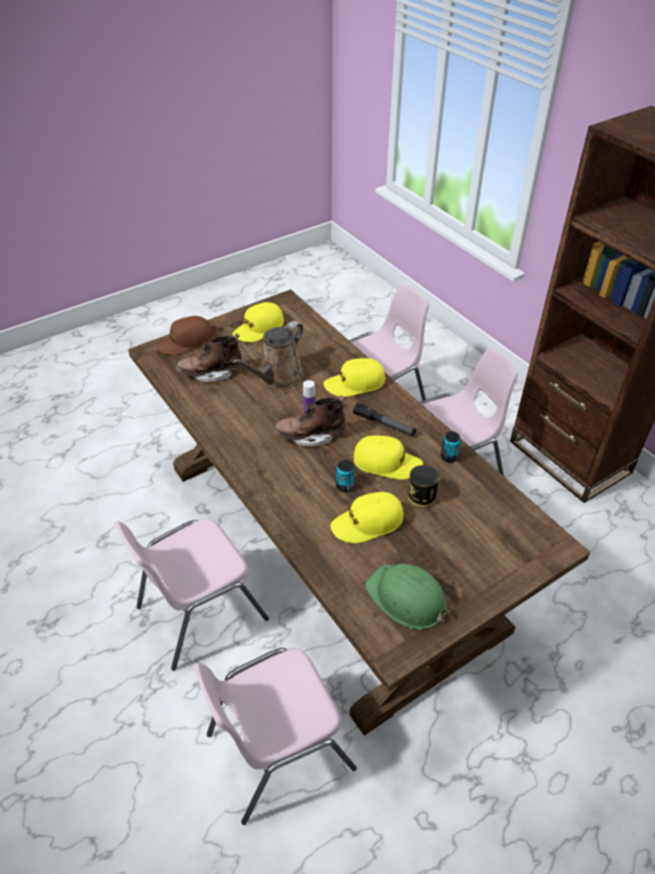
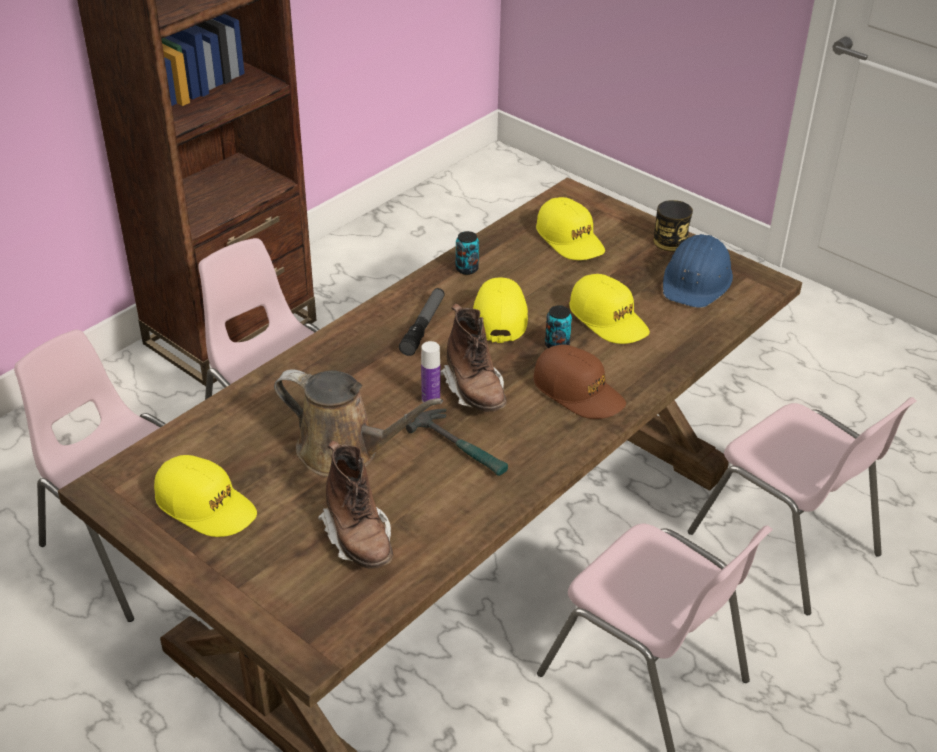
camera: 105 degrees left, 5 degrees down
brown cap [156,316,214,355] -> brown cap moved to [533,345,626,419]
yellow cap [324,358,386,397] -> yellow cap moved to [536,197,605,260]
green hard hat [365,564,450,629] -> blue hard hat [663,234,733,308]
can [407,465,439,508] -> can moved to [653,200,693,252]
none -> hammer [406,409,508,476]

